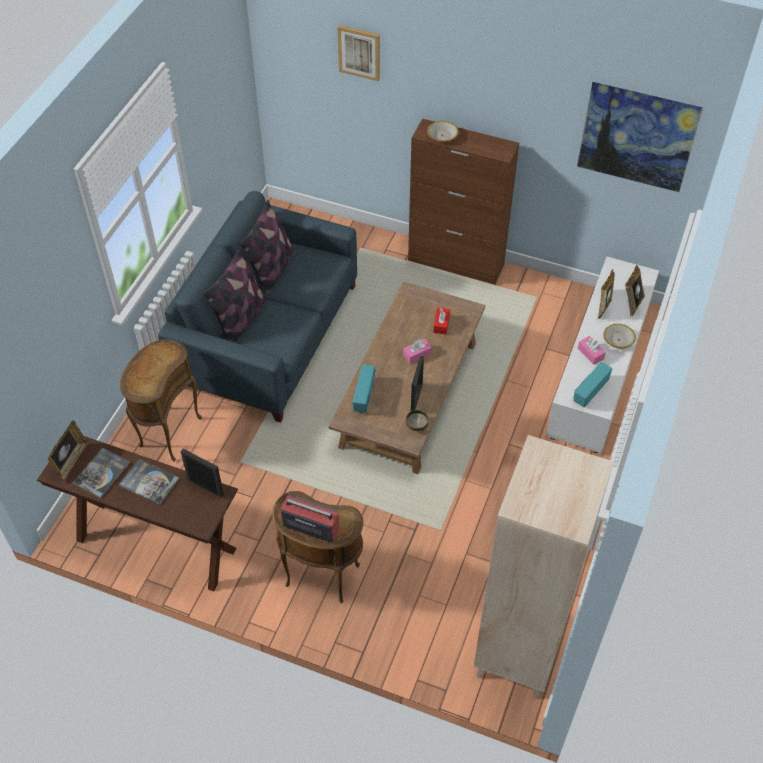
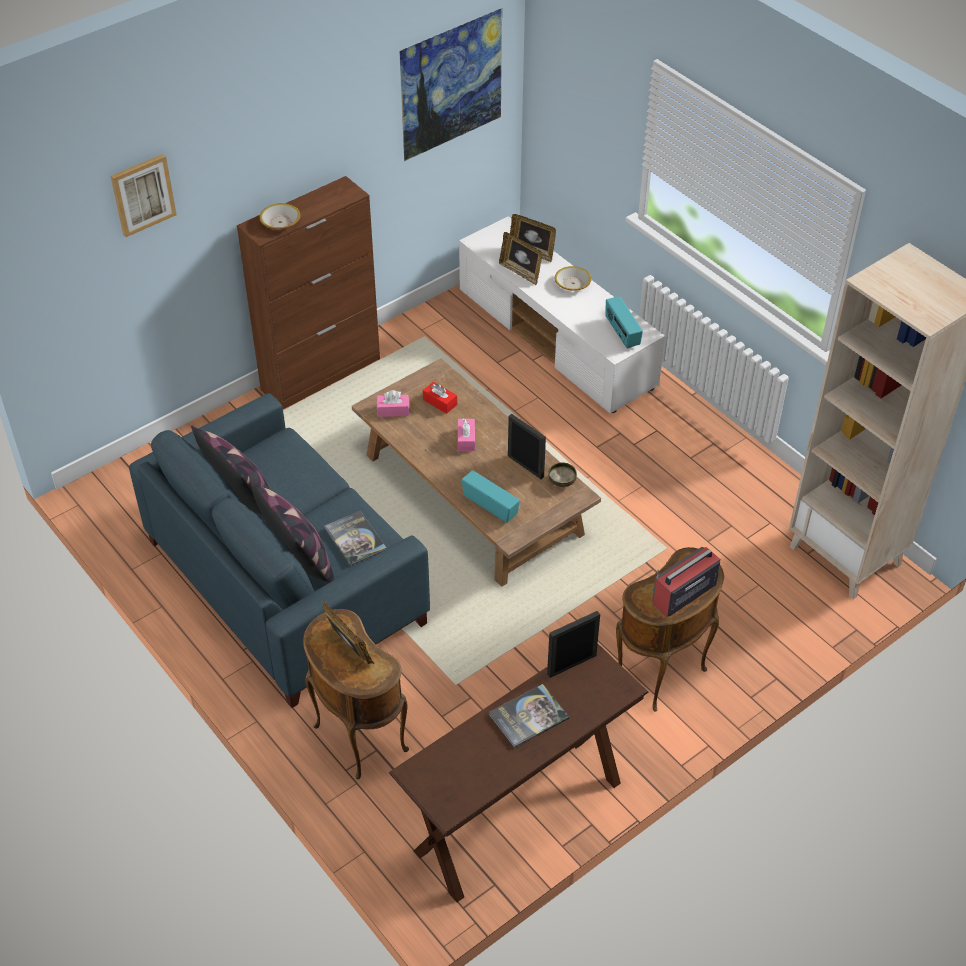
camera: 60 degrees left, 5 degrees down
picture frame [48,421,89,481] -> picture frame moved to [323,600,374,664]
book [73,447,130,498] -> book moved to [324,510,386,565]
pink tissue box [578,336,606,365] -> pink tissue box moved to [377,390,409,417]

